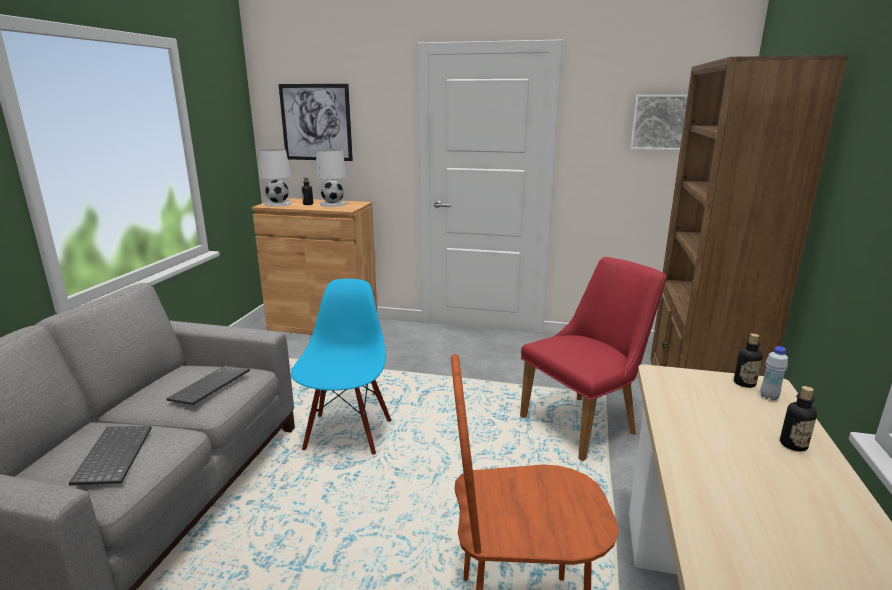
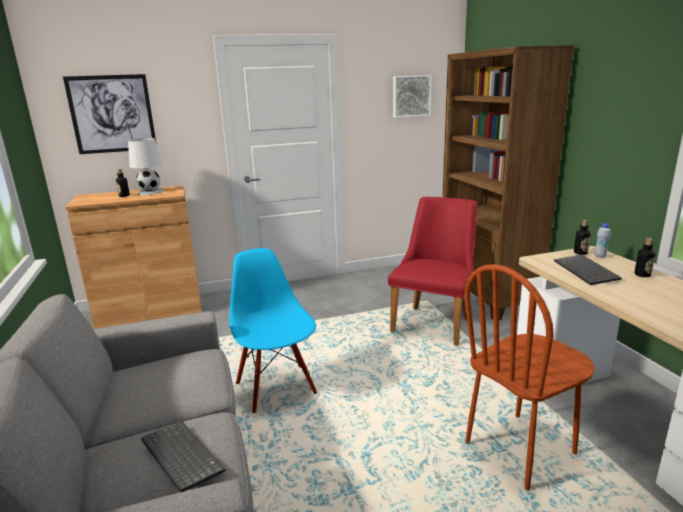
camera: 30 degrees left, 0 degrees up
keyboard [166,366,250,405] -> keyboard moved to [554,255,622,285]
white table lamp [259,149,292,207] -> none

